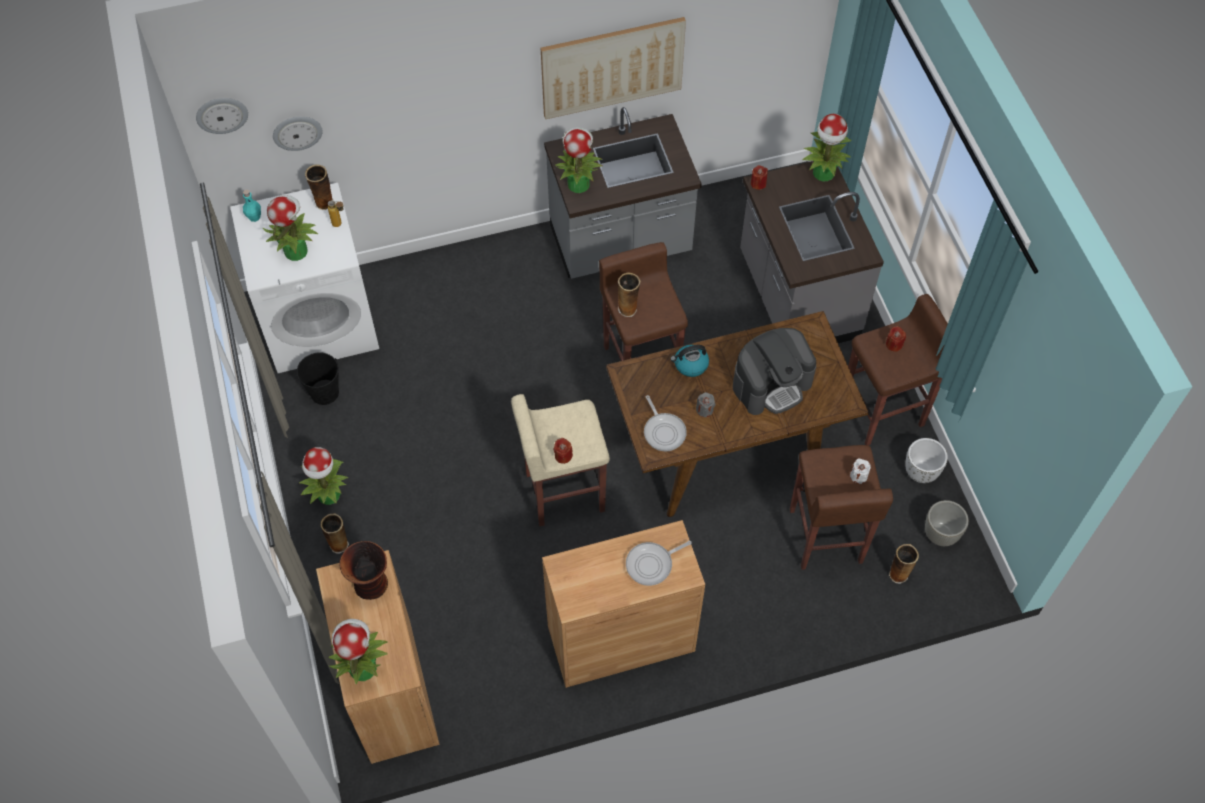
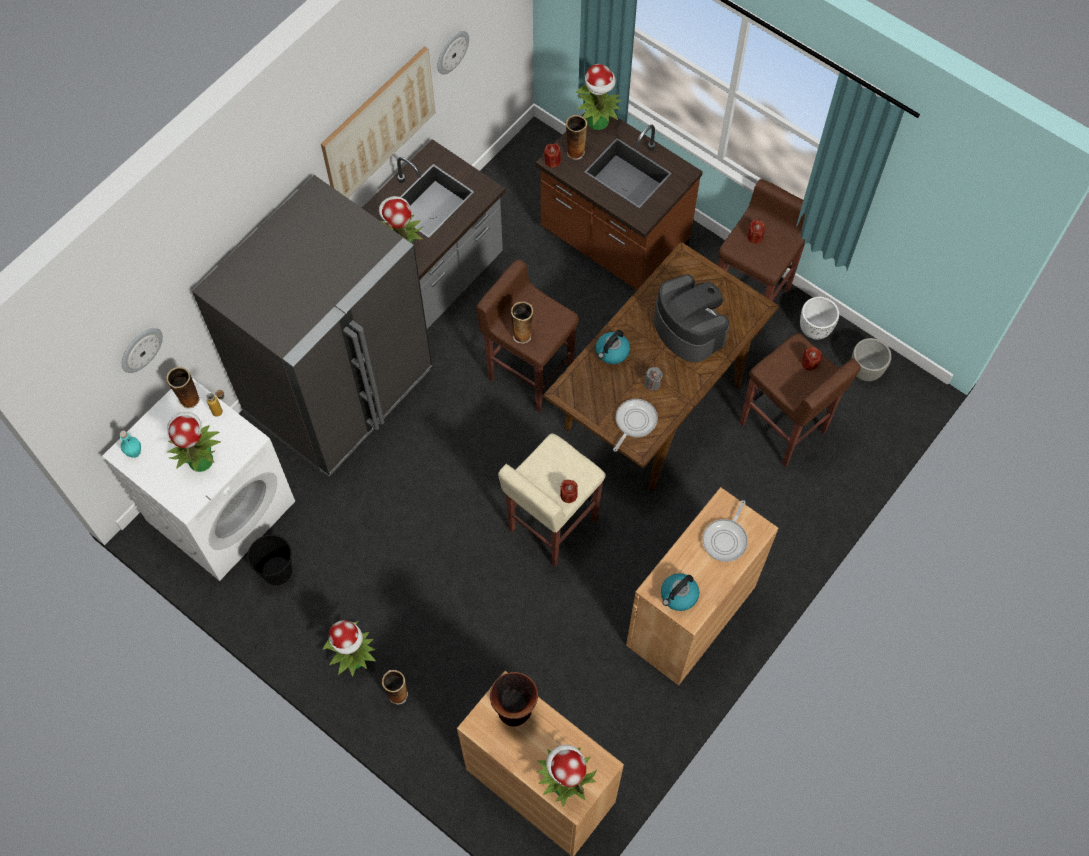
camera: 35 degrees left, 5 degrees up
wall clock [196,98,248,134] -> wall clock moved to [437,31,469,75]
frying pan [644,395,687,451] -> frying pan turned 90 degrees counterclockwise [613,399,658,452]
coffee machine [733,328,816,415] -> coffee machine turned 60 degrees counterclockwise [653,274,729,362]
grey counter [740,161,884,343] -> brown counter [536,111,703,290]
white candle [850,459,871,484] -> red candle [802,347,821,370]
vase [889,544,919,584] -> vase moved to [566,115,587,160]
none -> grey fridge [192,175,432,477]
none -> kettle [661,573,699,611]

